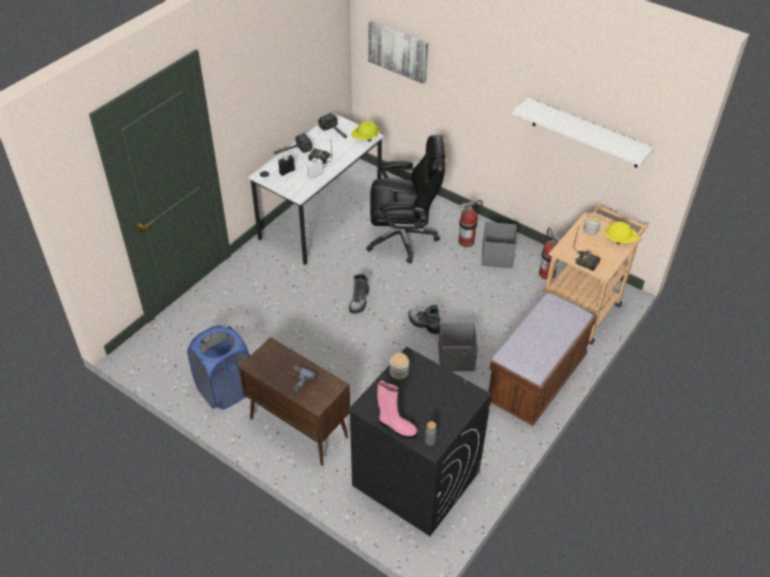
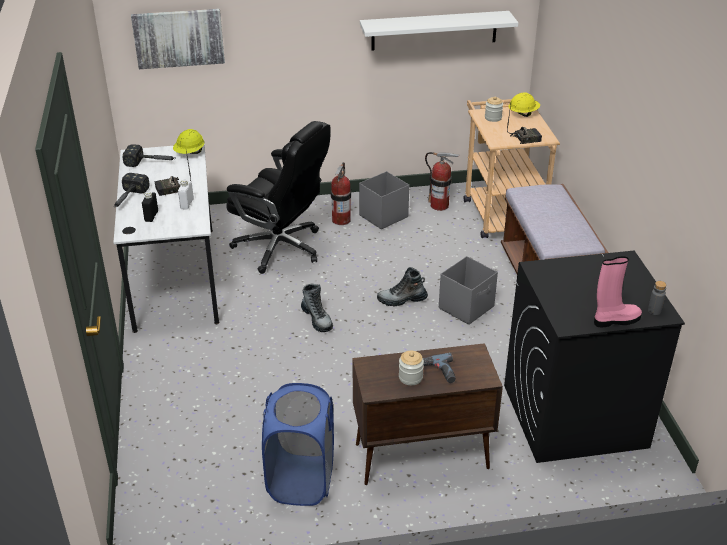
camera: 45 degrees left, 10 degrees down
black office chair [366,135,445,264] -> black office chair turned 75 degrees clockwise [226,121,330,274]
jar [390,353,409,379] -> jar moved to [399,351,424,385]

